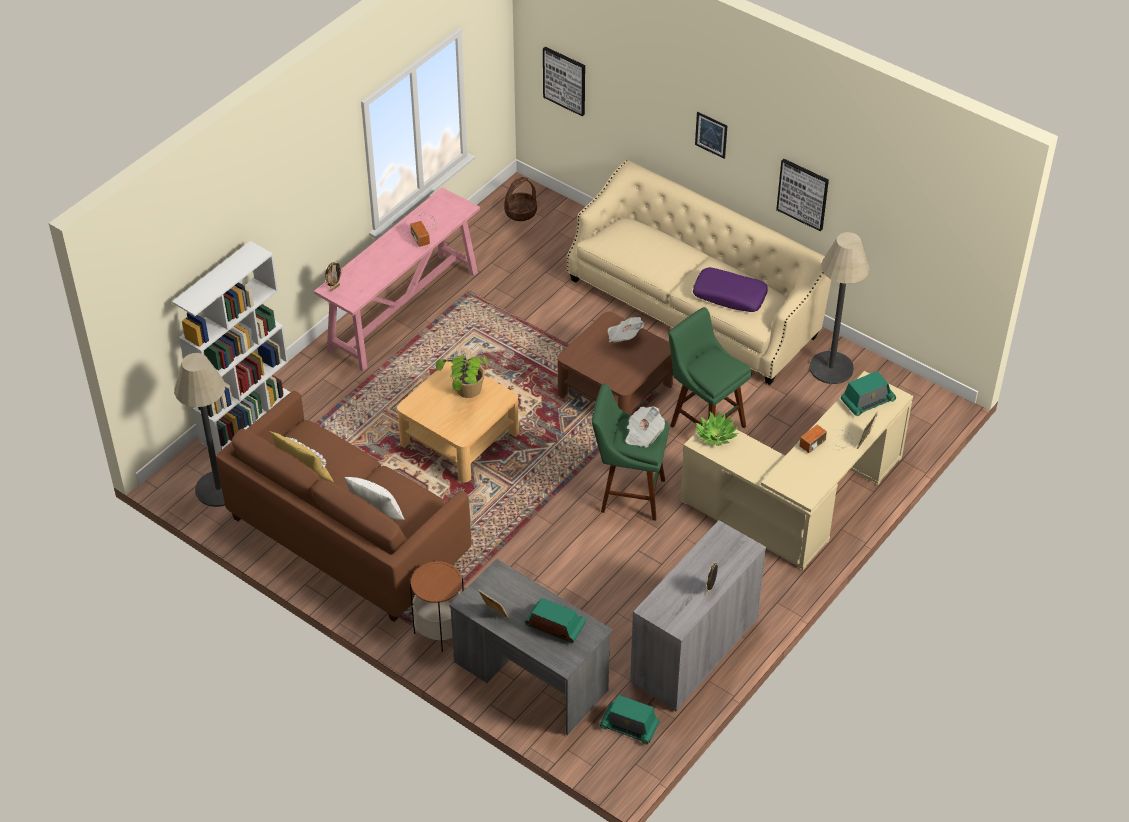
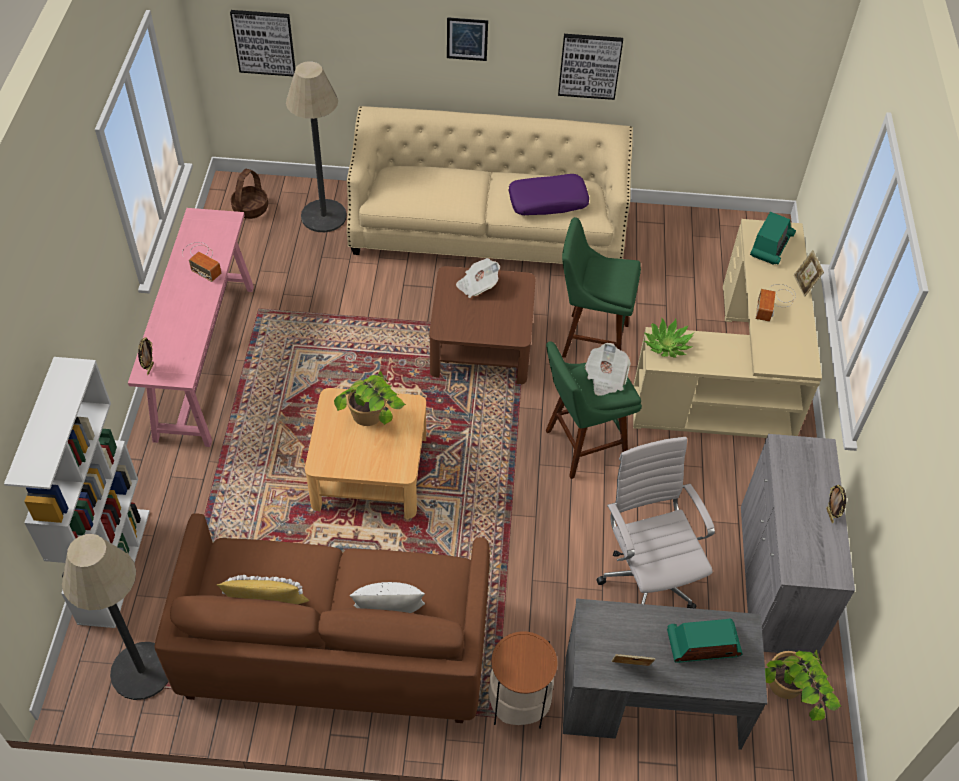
camera: 35 degrees left, 5 degrees up
radio [600,695,660,744] -> potted plant [765,650,841,721]
floor lamp [809,232,870,384] -> floor lamp moved to [286,61,347,232]
none -> white office chair [596,437,715,609]

